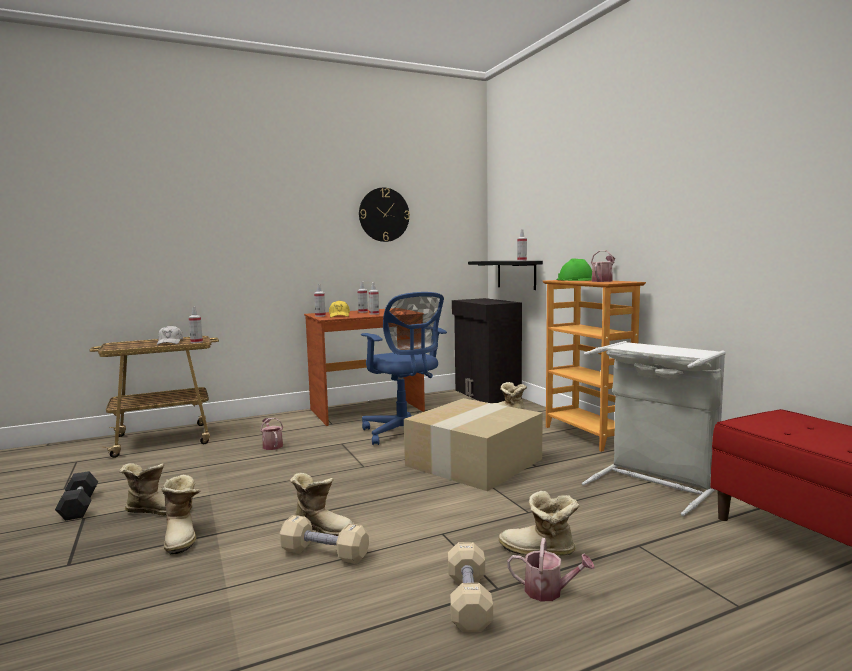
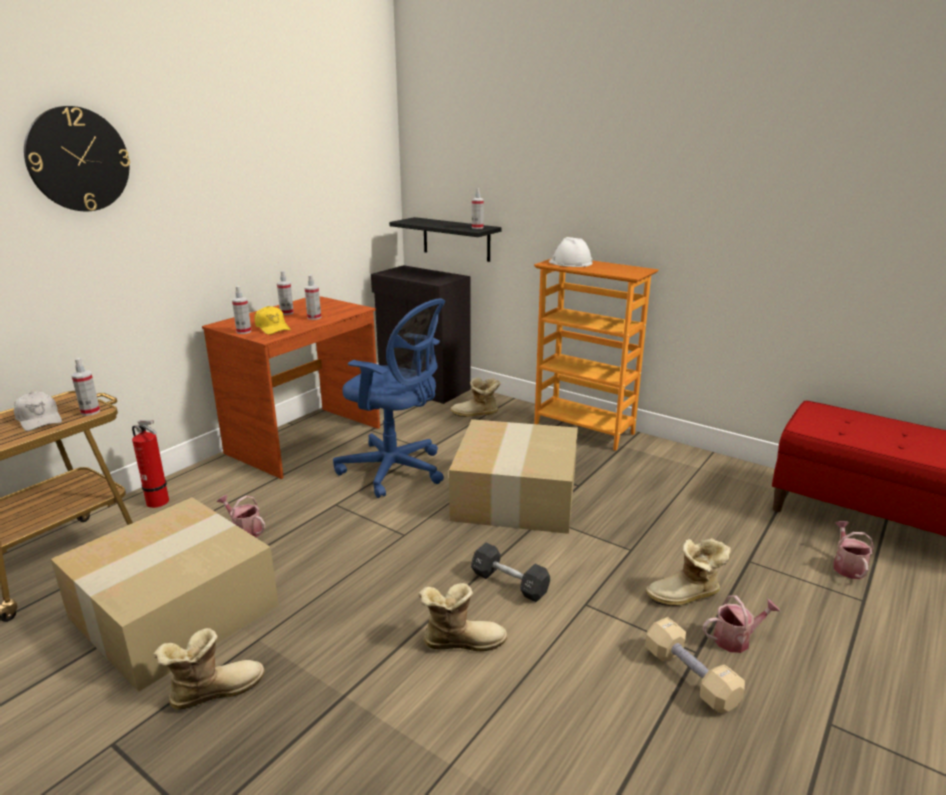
camera: 30 degrees left, 15 degrees up
black dumbbell [55,471,98,521] -> black dumbbell moved to [471,543,550,602]
boot [162,474,200,554] -> none
beige dumbbell [280,515,369,564] -> none
wall clock [359,188,410,242] -> wall clock moved to [24,106,130,211]
green hard hat [556,258,592,281] -> white hard hat [549,237,593,267]
grey laundry basket [582,341,726,516] -> none
watering can [591,250,615,282] -> watering can moved to [833,521,874,579]
none -> cardboard box [51,497,279,692]
none -> fire extinguisher [132,420,169,508]

